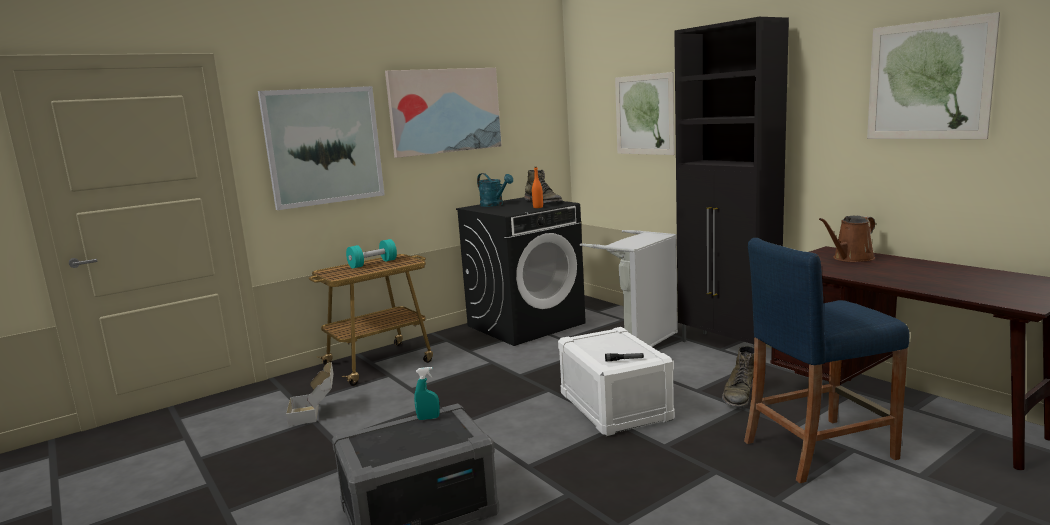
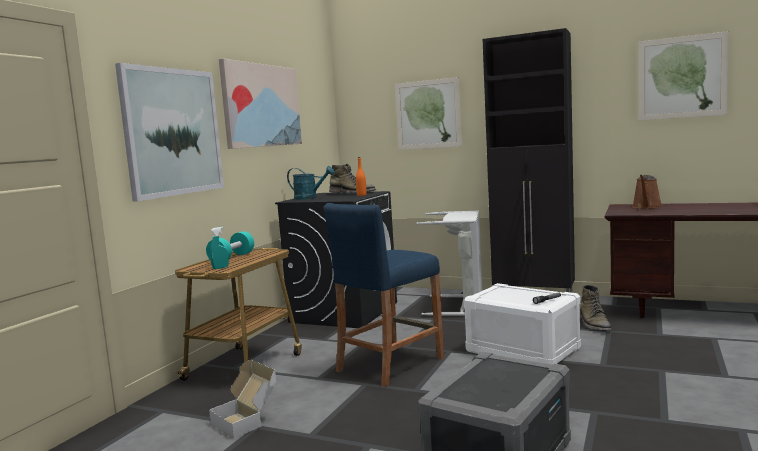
camera: 30 degrees left, 5 degrees down
turquoise spray bottle [414,367,440,420] -> turquoise spray bottle moved to [210,227,229,269]
blue stool [744,238,909,483] -> blue stool moved to [324,203,444,387]

